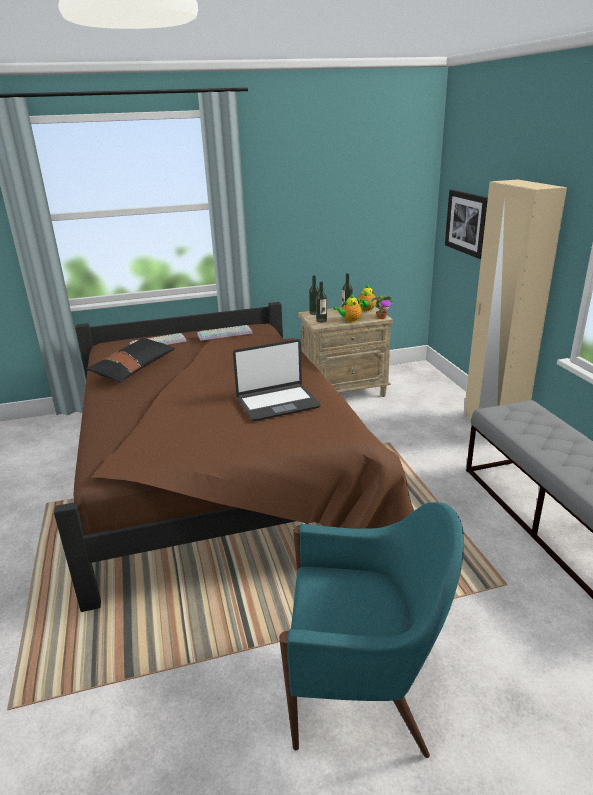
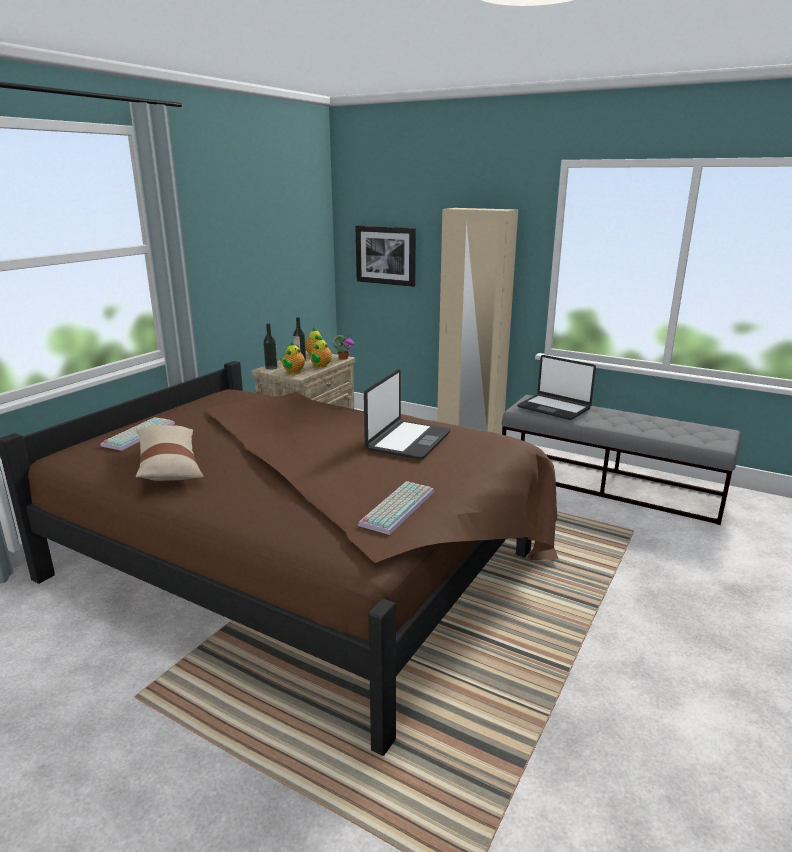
camera: 45 degrees left, 5 degrees down
black pillow [85,338,175,383] -> beige pillow [136,425,203,481]
keyboard [197,325,253,341] -> keyboard moved to [358,481,434,535]
turquoise armchair [279,502,464,758] -> none
bottle [316,281,327,323] -> teapot [280,341,305,374]
none -> laptop [517,355,596,420]

